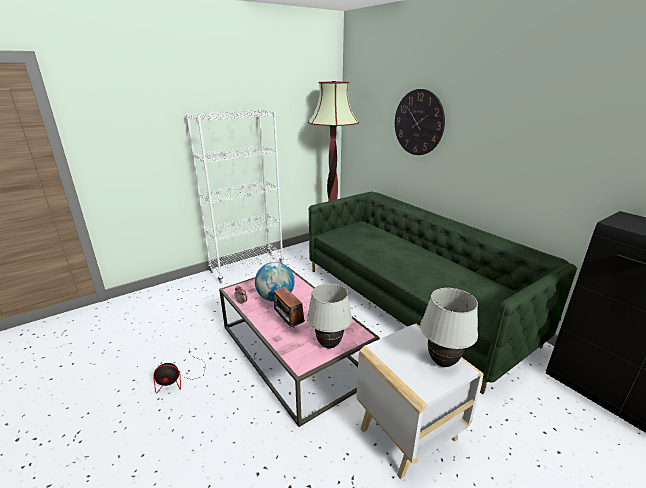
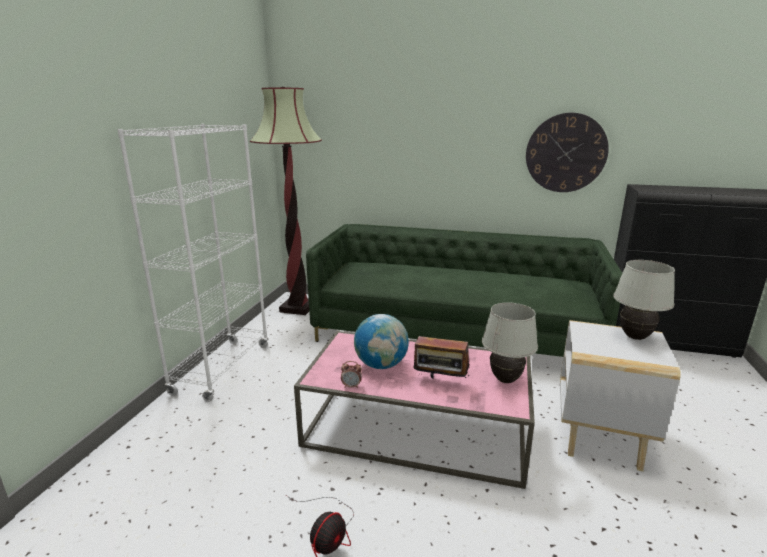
camera: 40 degrees left, 5 degrees down
wall clock [395,89,445,155] -> wall clock moved to [526,113,609,192]

